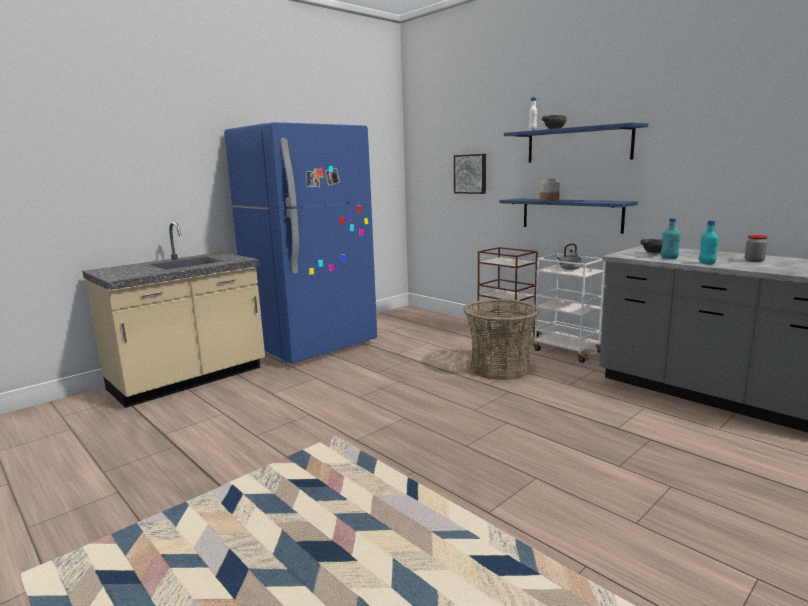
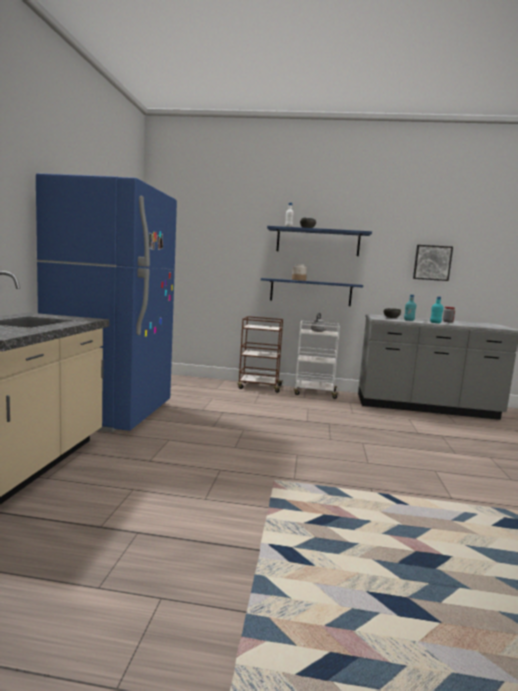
camera: 40 degrees left, 5 degrees down
picture [454,154,486,194] -> picture moved to [413,245,453,281]
basket [463,299,540,380] -> none

